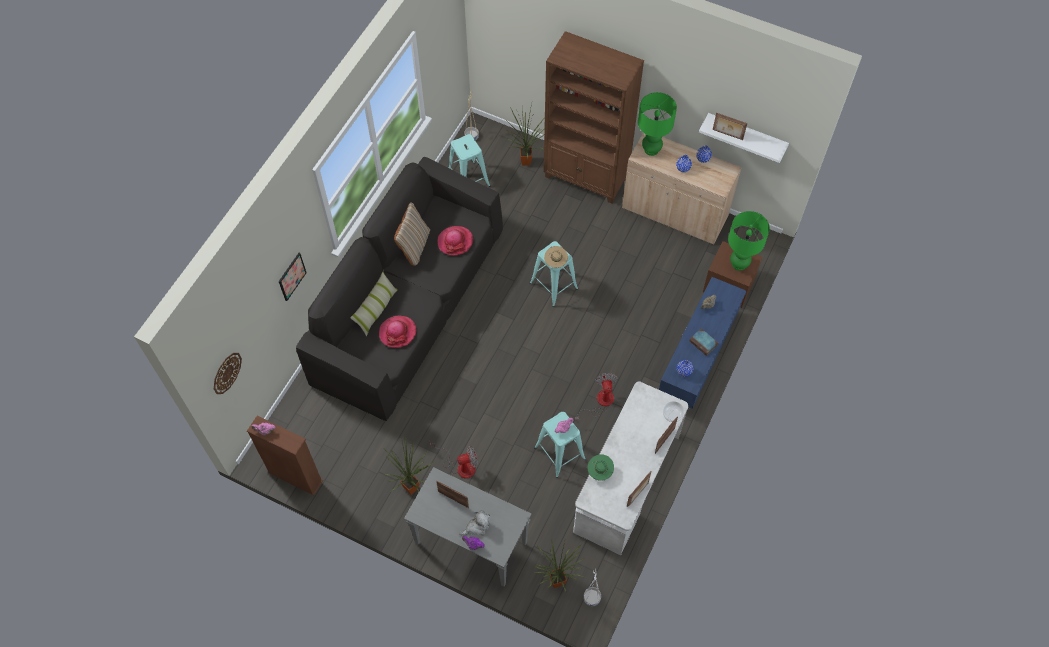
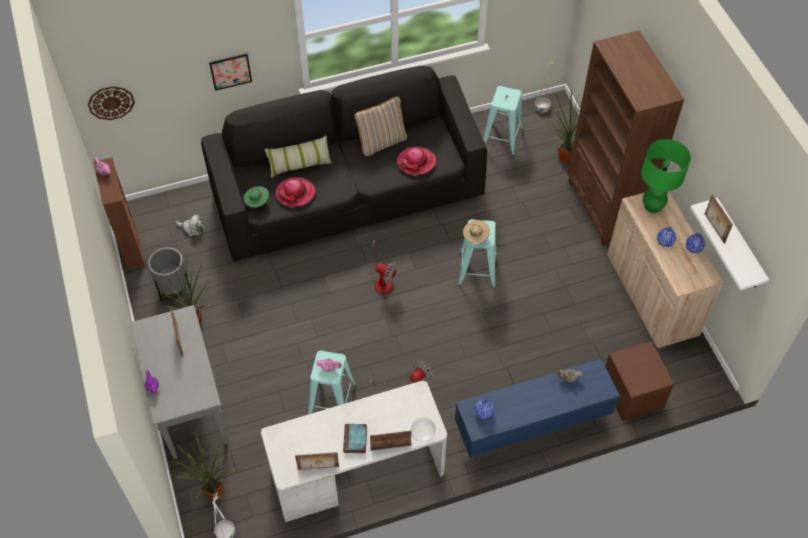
camera: 45 degrees right, 5 degrees down
fan [429,440,478,479] -> fan moved to [370,240,398,294]
plush toy [459,510,491,536] -> plush toy moved to [176,214,204,237]
green hat [587,454,614,481] -> green hat moved to [244,186,269,208]
book [689,328,718,356] -> book moved to [343,424,367,453]
green table lamp [728,211,770,271] -> none
none -> grey planter [148,247,190,301]

